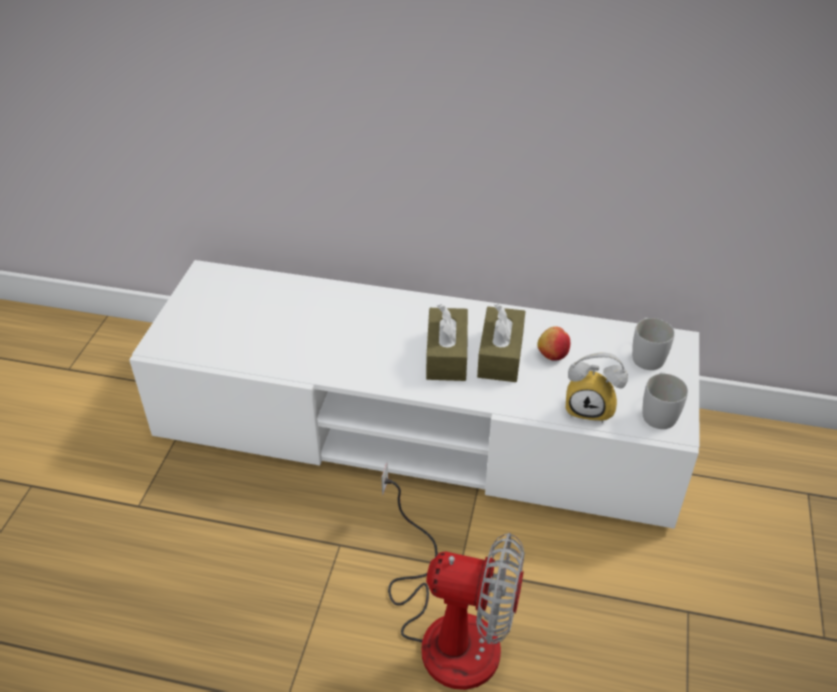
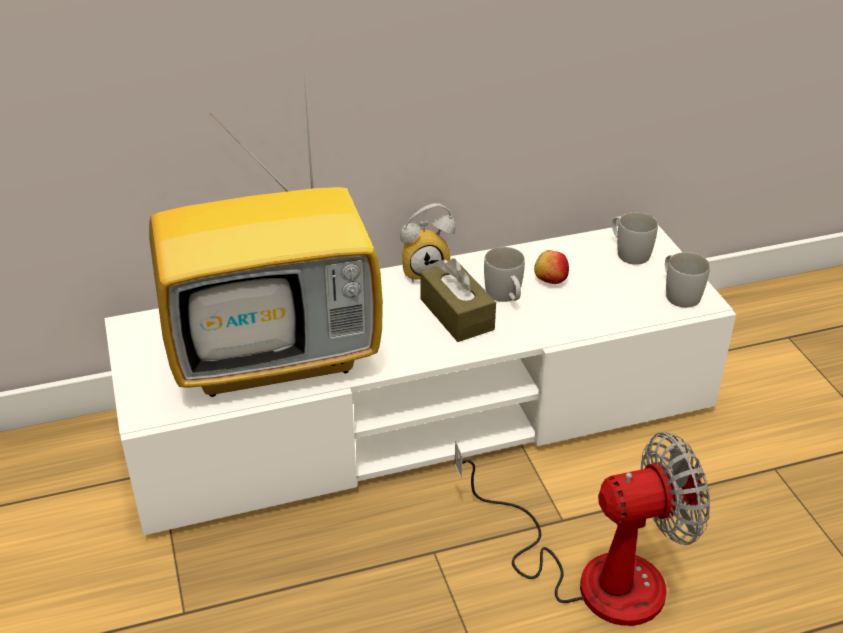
camera: 30 degrees left, 5 degrees down
brown tissue box [477,304,525,382] -> white mug [484,247,525,302]
alarm clock [565,353,628,423] -> alarm clock moved to [400,203,456,283]
none -> television [149,76,383,397]

